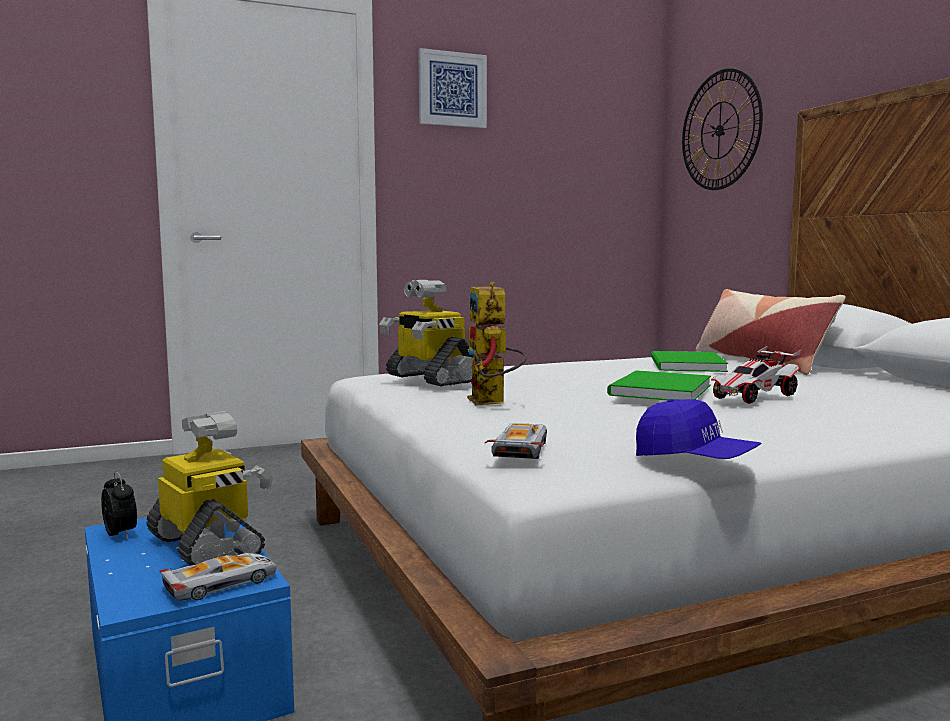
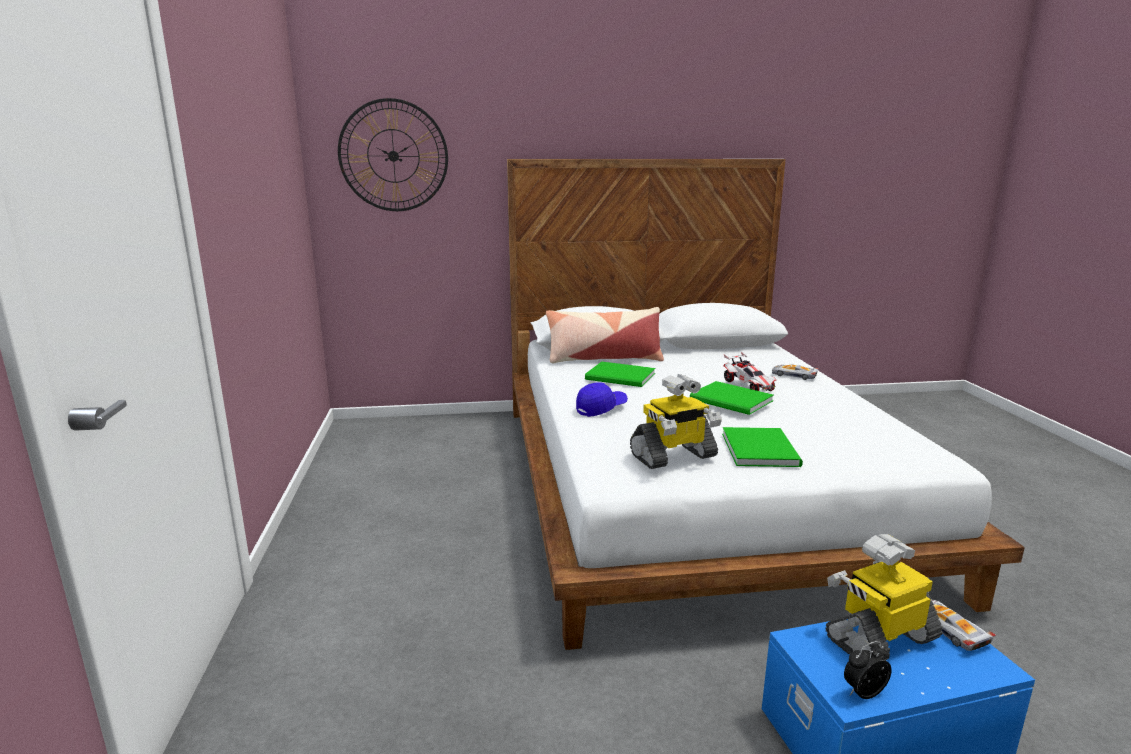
camera: 75 degrees left, 10 degrees up
picture [418,48,487,128] -> none
toy robot [467,282,527,406] -> green book [722,427,803,467]
toy car [484,423,547,459] -> toy car moved to [772,364,818,380]
blue cap [636,399,762,459] -> blue cap moved to [576,382,628,417]

